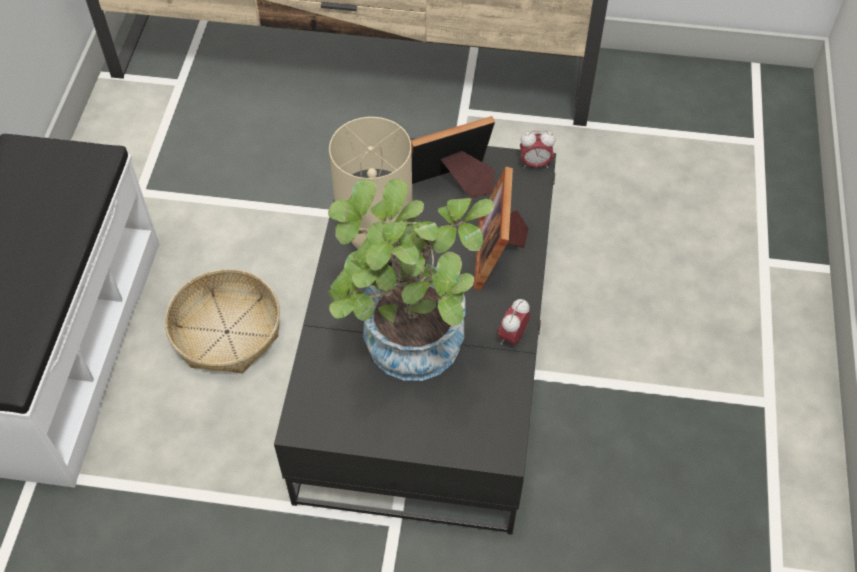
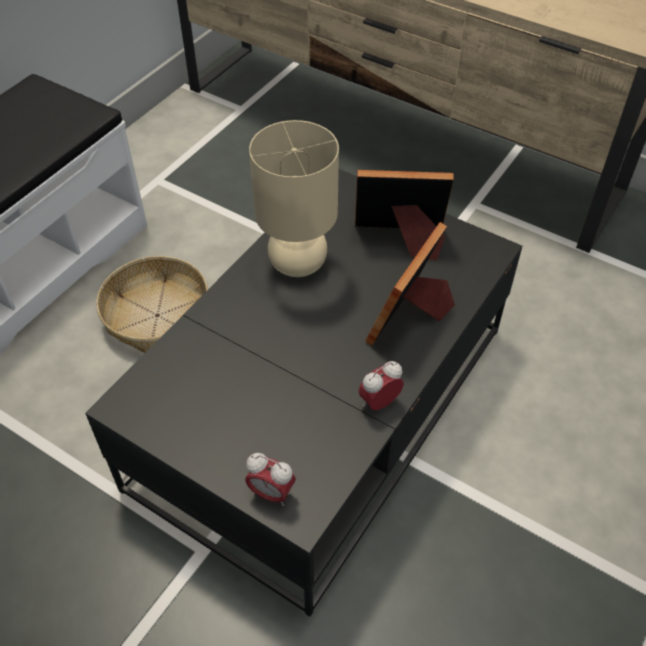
camera: 25 degrees right, 5 degrees down
potted plant [327,178,494,381] -> none
alarm clock [520,130,556,169] -> alarm clock moved to [245,453,296,506]

